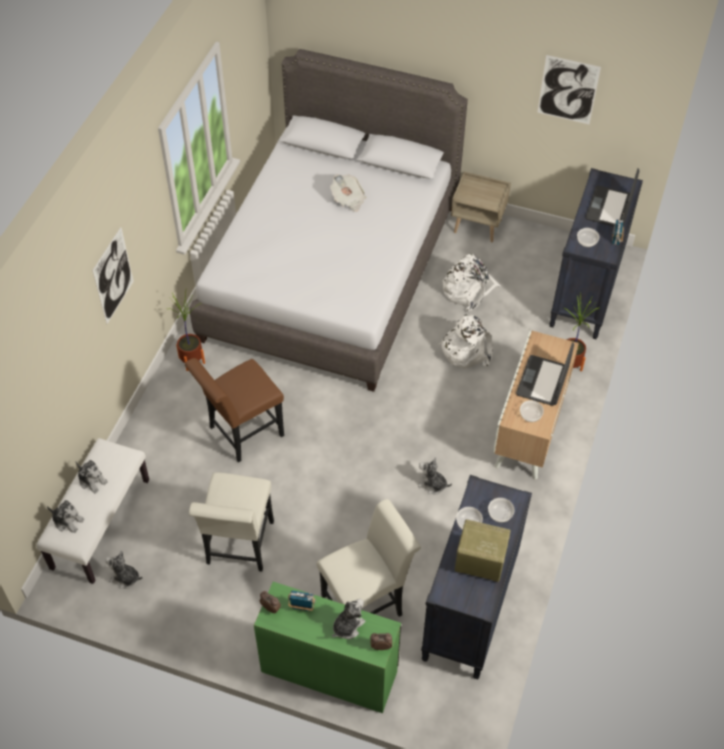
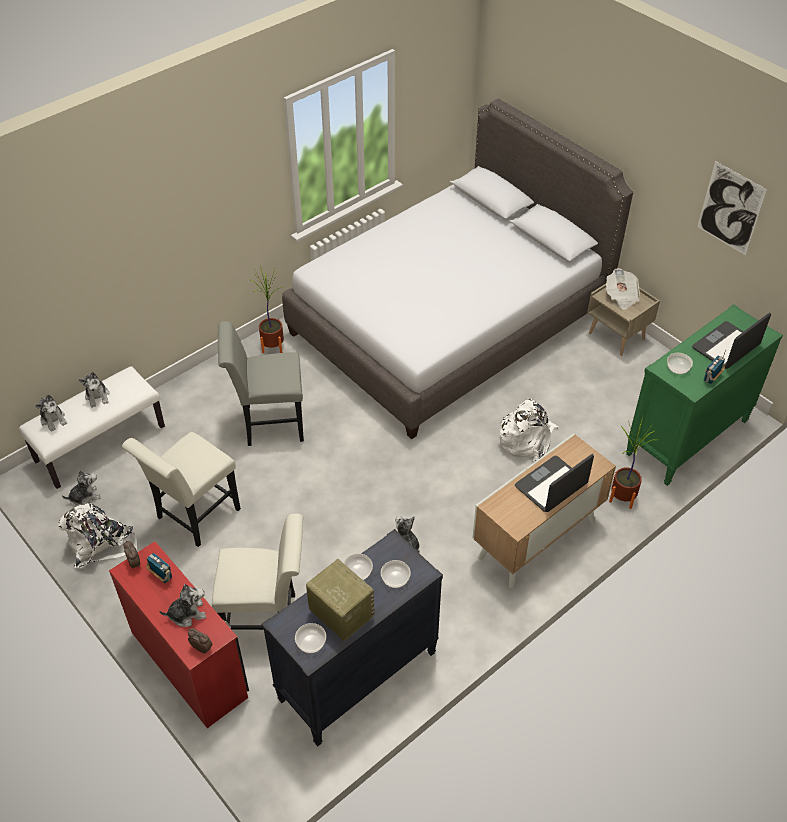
camera: 30 degrees right, 5 degrees down
picture [92,227,134,324] -> none
plush toy [105,551,143,589] -> plush toy turned 105 degrees clockwise [62,470,101,506]
brown chair [185,358,284,463] -> grey chair [218,321,304,446]
green desk [254,582,401,713] -> red desk [109,541,249,728]
newspaper [330,174,367,212] -> newspaper moved to [606,268,640,310]
white backpack [443,254,501,311] -> white backpack moved to [58,503,137,568]
bowl [520,400,544,422] -> bowl moved to [295,623,326,653]
black dresser [549,168,643,339] -> green dresser [626,304,783,486]

